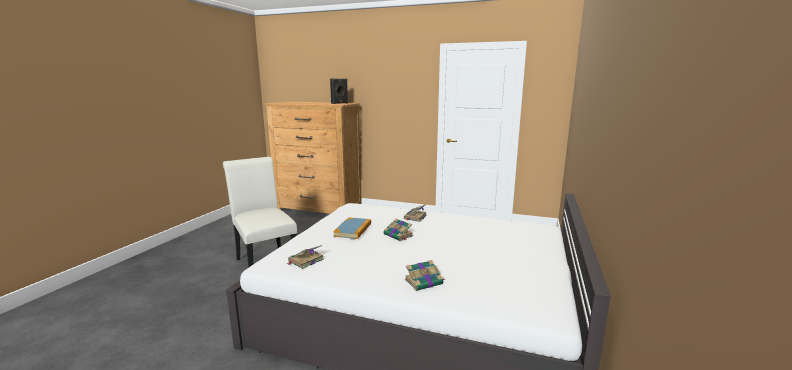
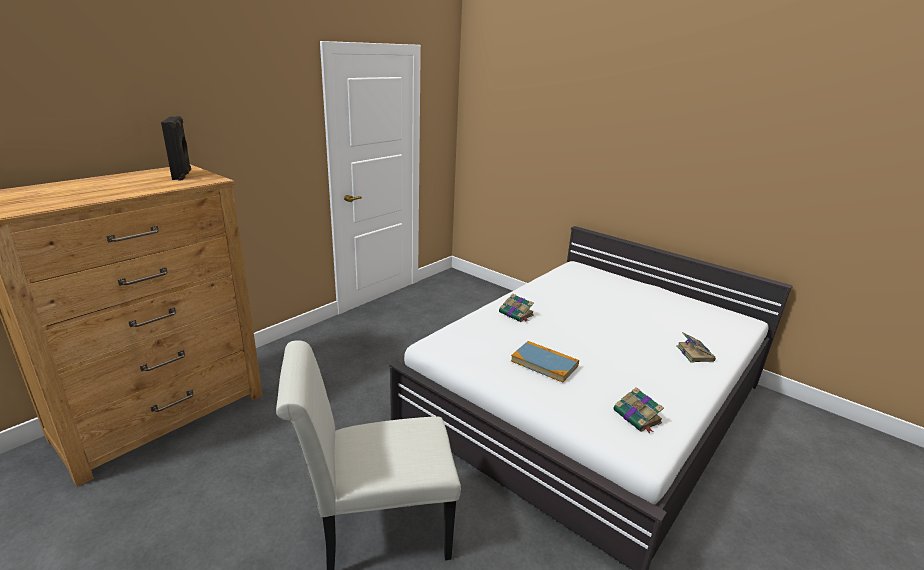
camera: 70 degrees left, 10 degrees up
book [383,218,413,241] -> none

